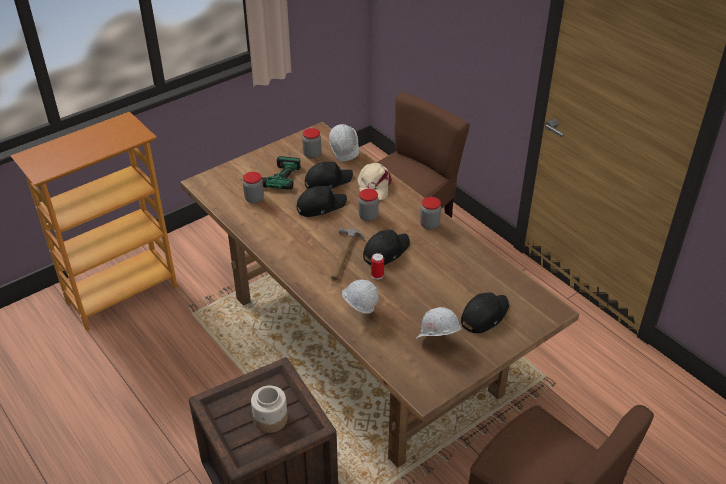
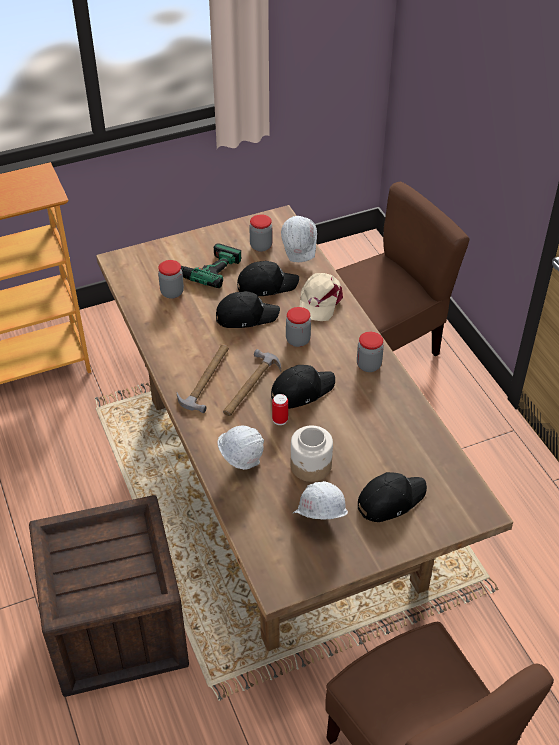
camera: 15 degrees right, 5 degrees up
jar [251,386,288,433] -> jar moved to [291,426,333,482]
none -> hammer [176,345,229,413]

